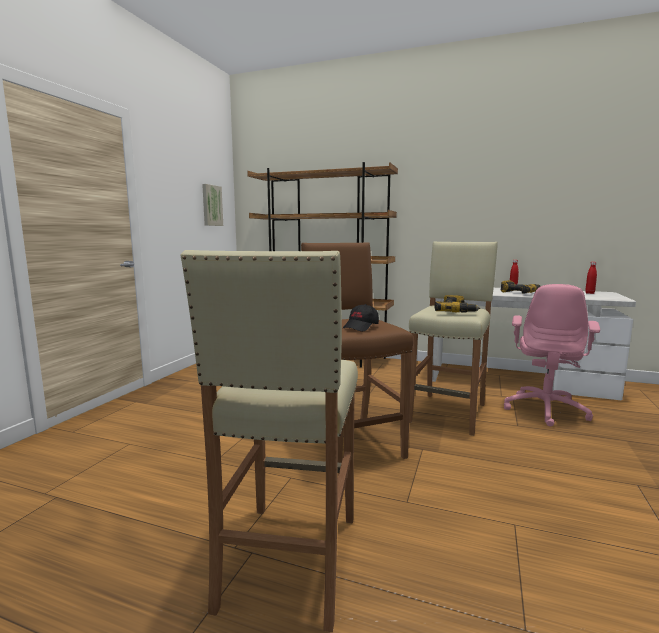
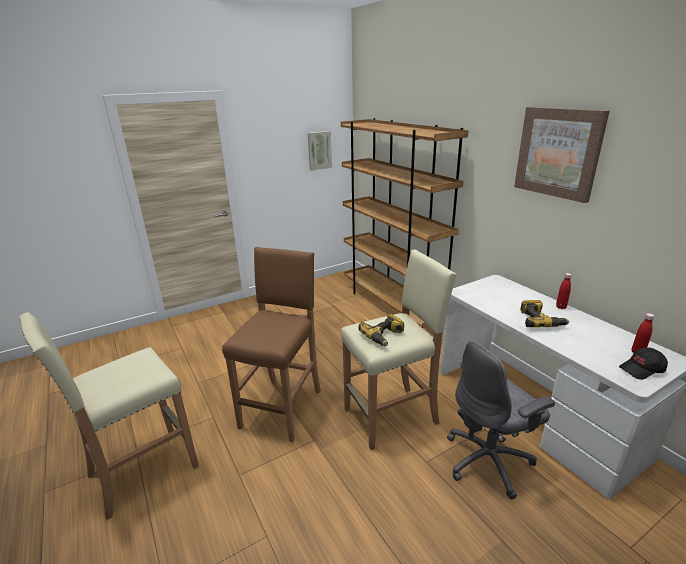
camera: 40 degrees right, 15 degrees up
black cap [342,304,379,331] -> black cap moved to [619,348,668,380]
pink office chair [504,284,600,427] -> grey office chair [447,341,555,499]
none -> picture [514,107,610,203]

